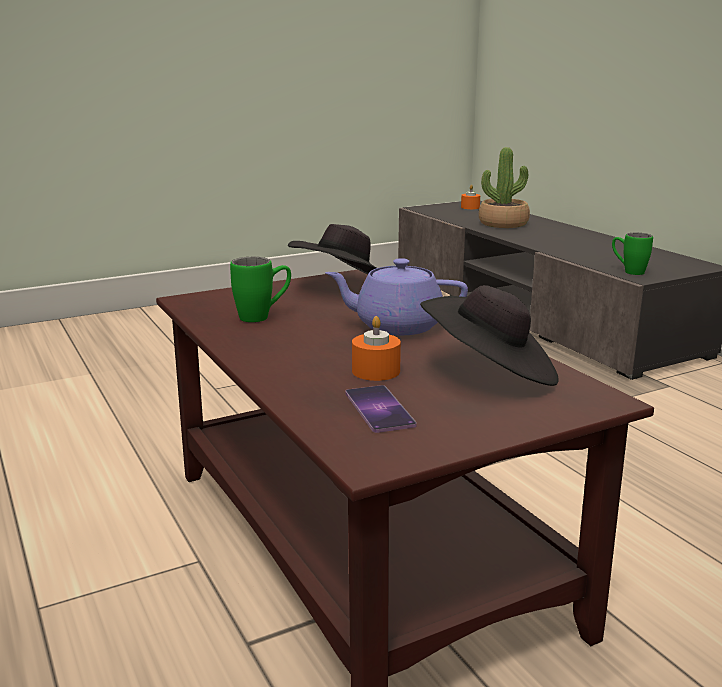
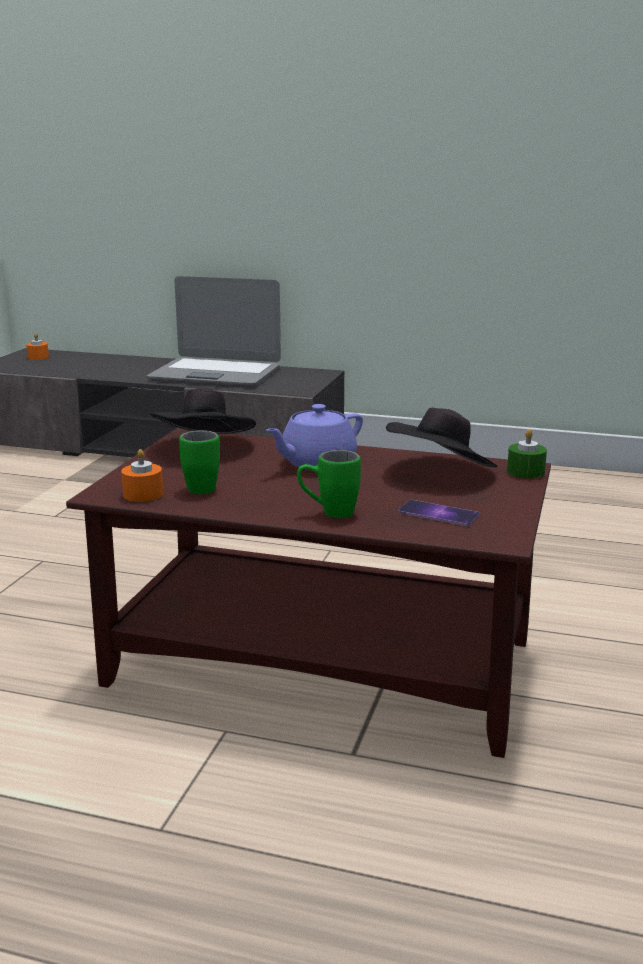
camera: 45 degrees left, 0 degrees up
orange candle [352,316,401,381] -> orange candle moved to [121,449,163,502]
potted plant [479,147,530,228] -> none
green mug [612,233,653,275] -> green mug moved to [297,450,361,518]
none -> laptop [147,276,281,386]
none -> green candle [507,429,547,478]

